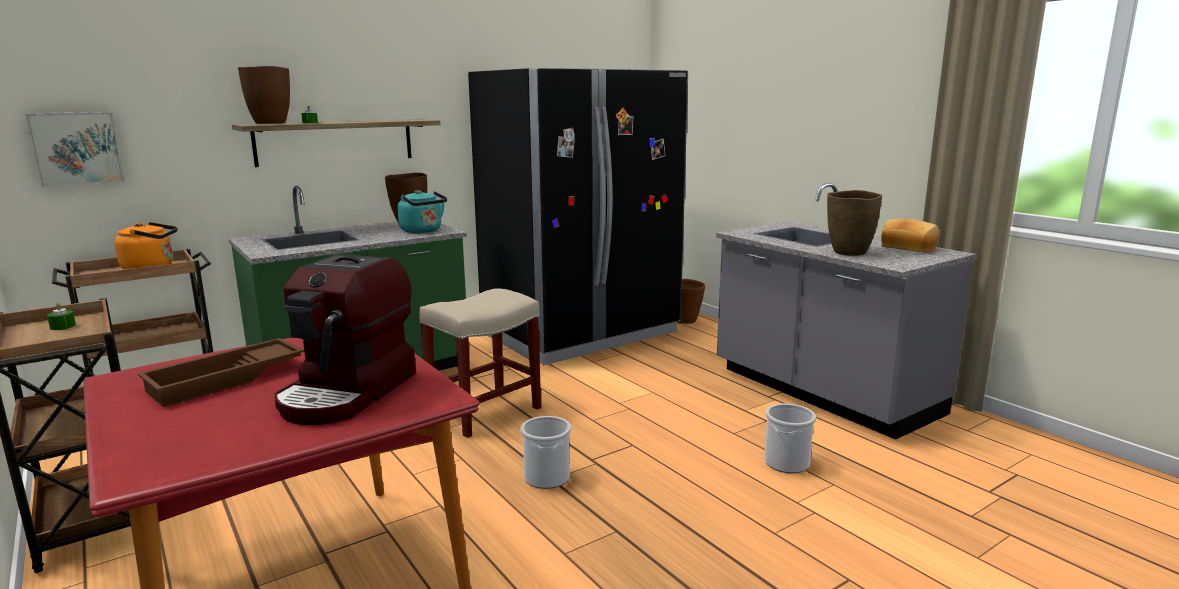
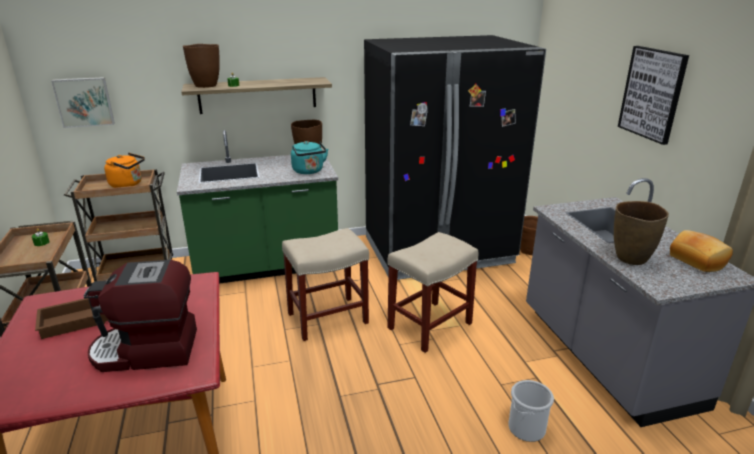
camera: 20 degrees right, 10 degrees up
coffee machine [274,254,416,425] -> coffee machine turned 45 degrees clockwise [83,260,197,372]
bucket [520,416,571,489] -> none
none -> beige stool [387,232,479,353]
none -> picture [618,46,689,145]

